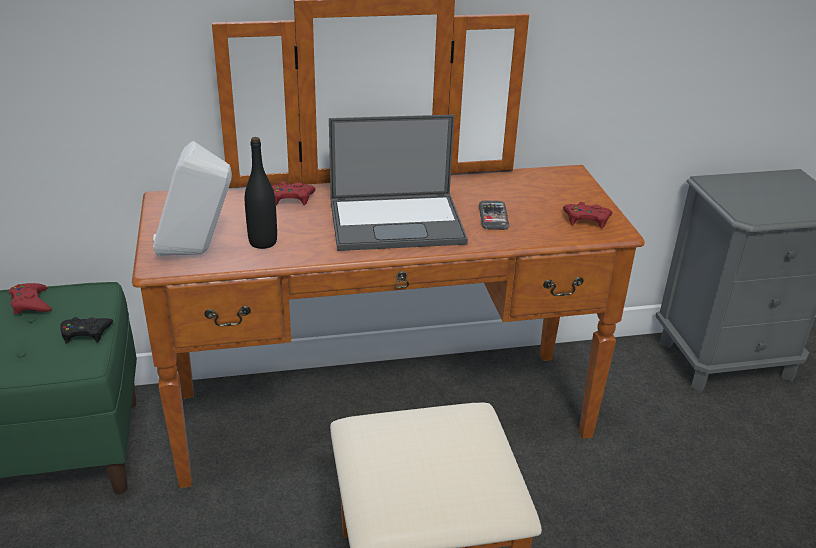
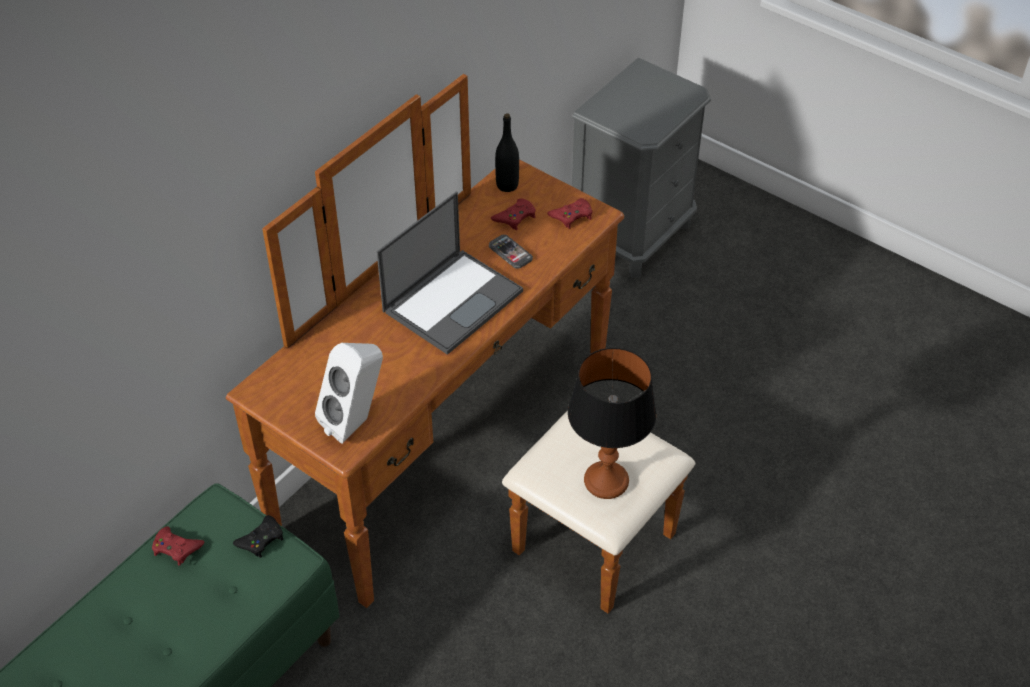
camera: 40 degrees left, 15 degrees up
black bottle [245,137,277,249] -> black bottle moved to [495,113,519,192]
red game controller [272,181,316,205] -> red game controller moved to [491,198,536,230]
none -> table lamp [568,348,656,499]

